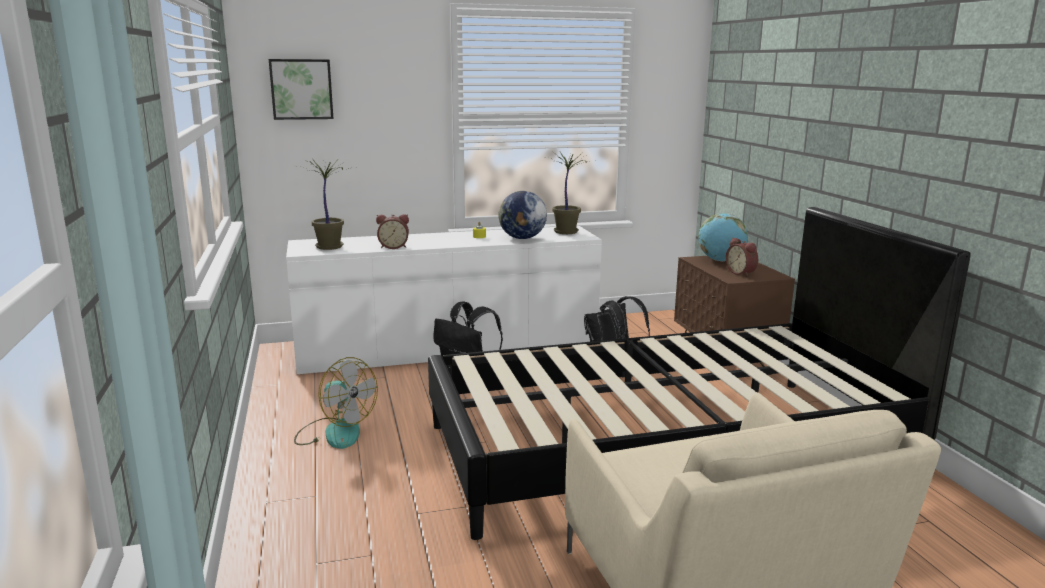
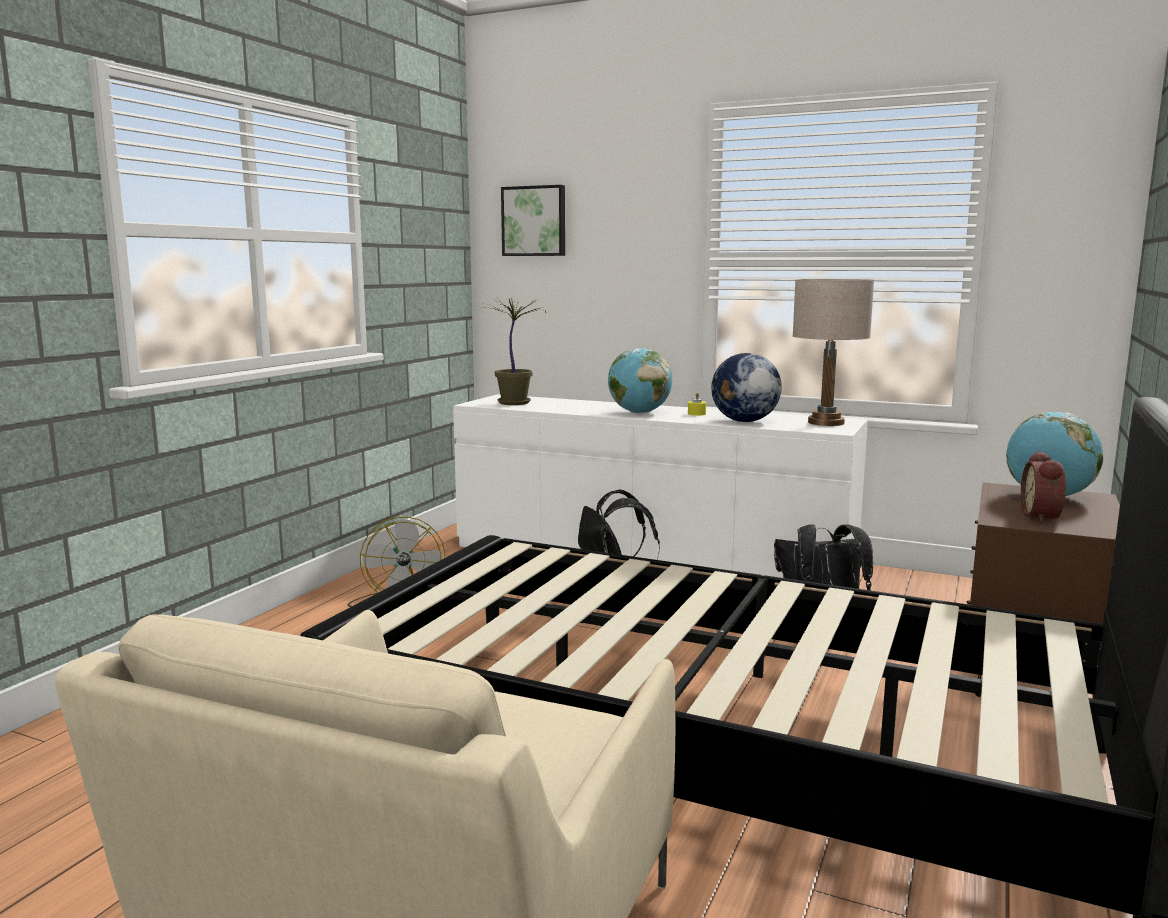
camera: 40 degrees right, 5 degrees down
alarm clock [376,214,409,249] -> none
potted plant [547,152,598,234] -> beige table lamp [793,279,874,426]
none -> globe [608,348,672,413]

